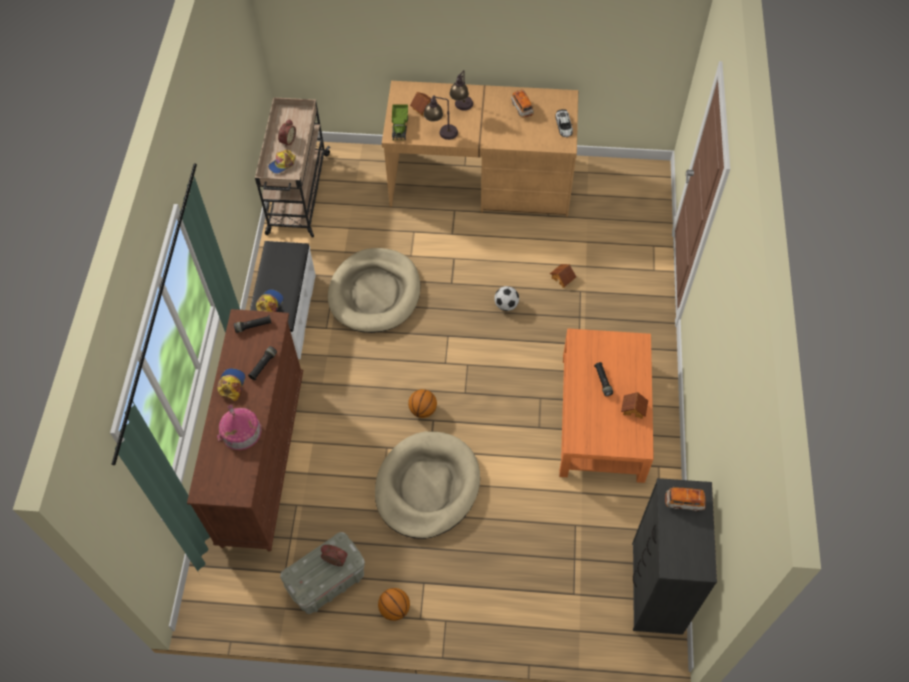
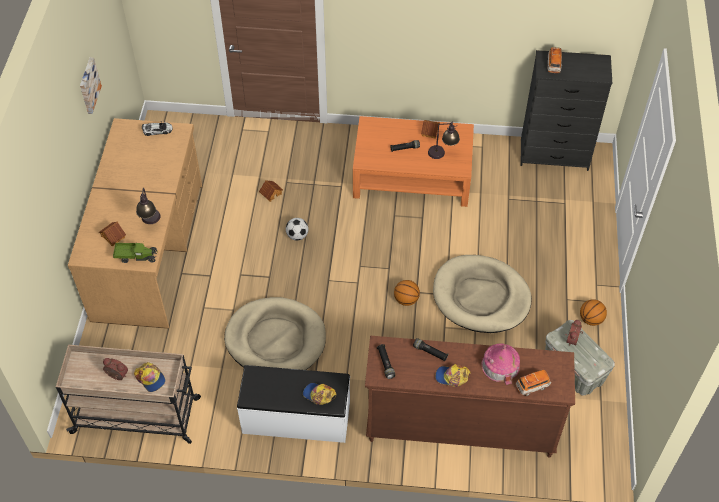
camera: 90 degrees left, 5 degrees down
table lamp [449,70,473,111] -> table lamp moved to [428,121,460,159]
toy car [511,89,534,118] -> toy car moved to [516,370,551,396]
none -> picture [80,57,102,114]

